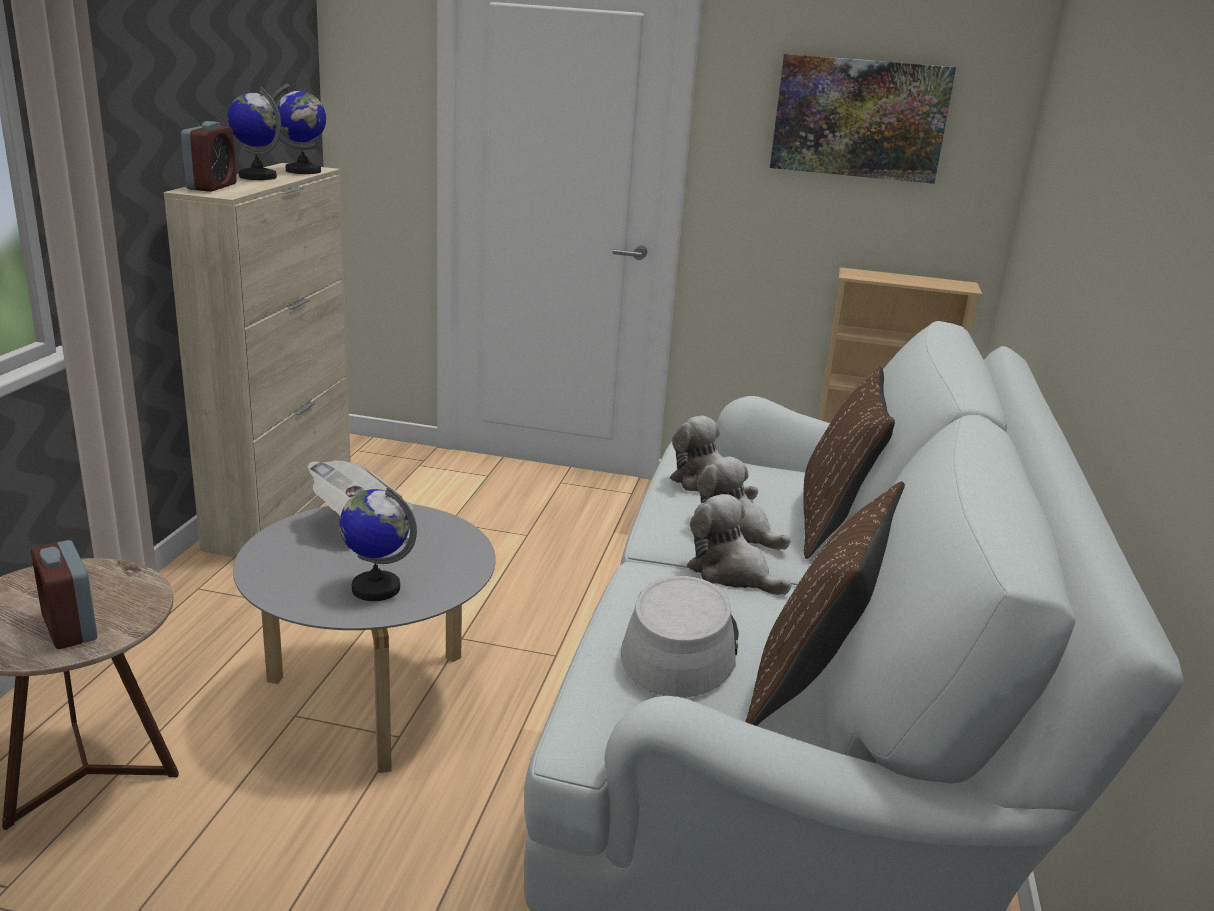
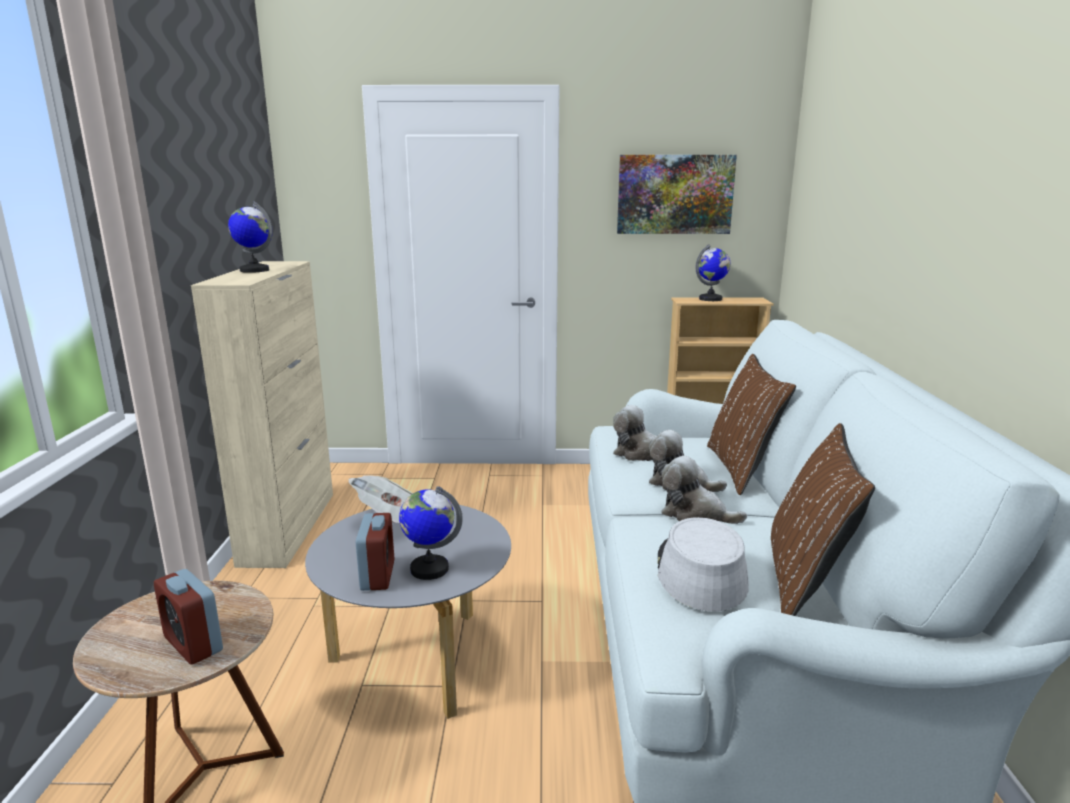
camera: 10 degrees left, 5 degrees down
alarm clock [181,121,237,192] -> alarm clock moved to [356,513,394,591]
globe [272,84,326,174] -> globe moved to [696,244,730,301]

